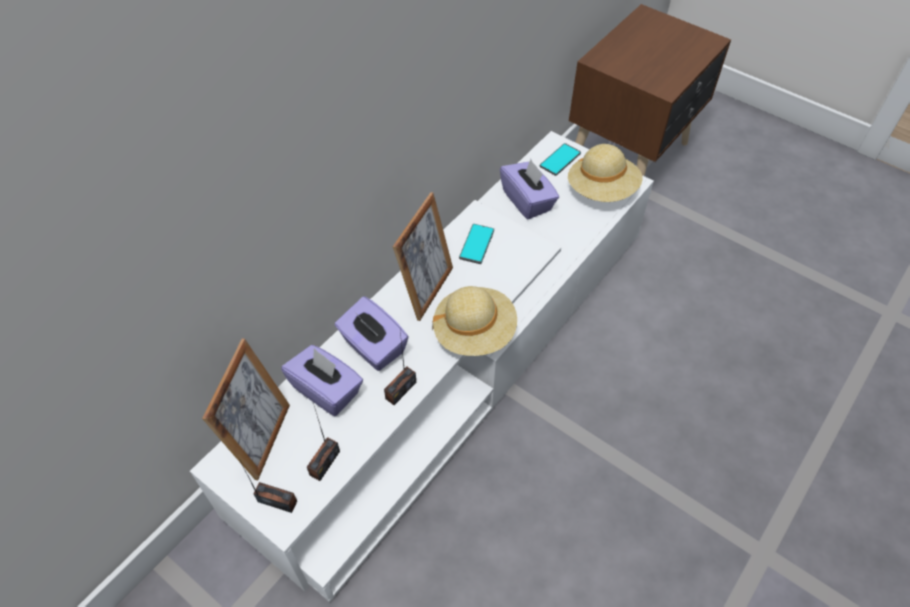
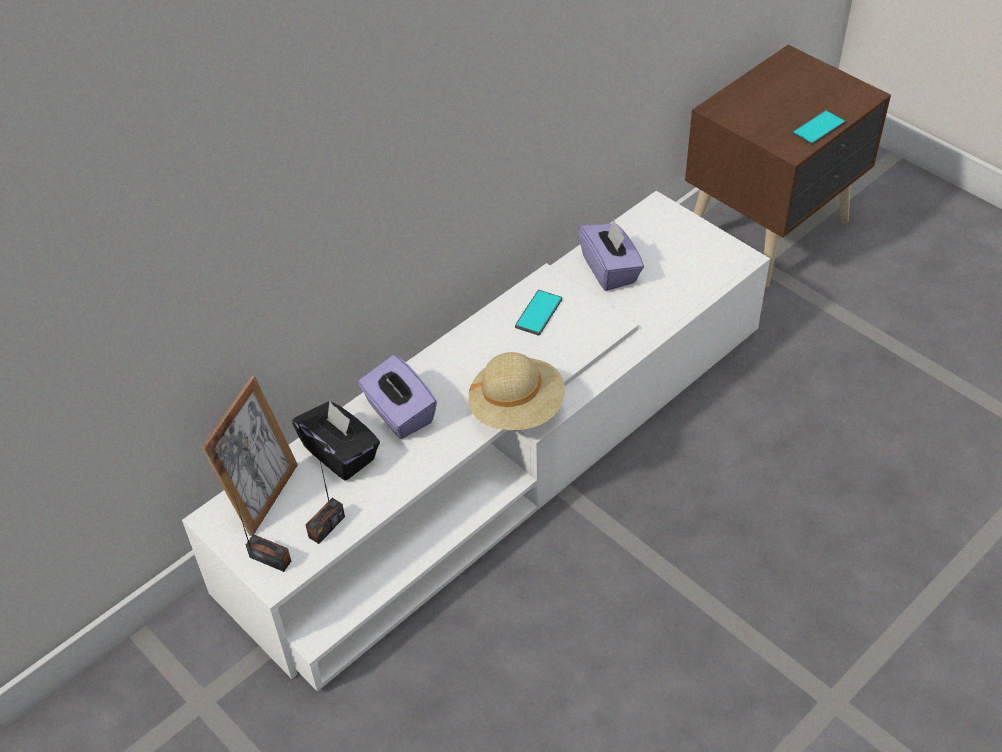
camera: 10 degrees right, 5 degrees down
purple tissue box [281,345,363,416] -> black tissue box [292,401,380,481]
radio [384,332,416,405] -> none
picture frame [393,192,453,321] -> none
phone [539,143,581,176] -> phone moved to [792,110,846,145]
beige hat [568,144,643,202] -> none

